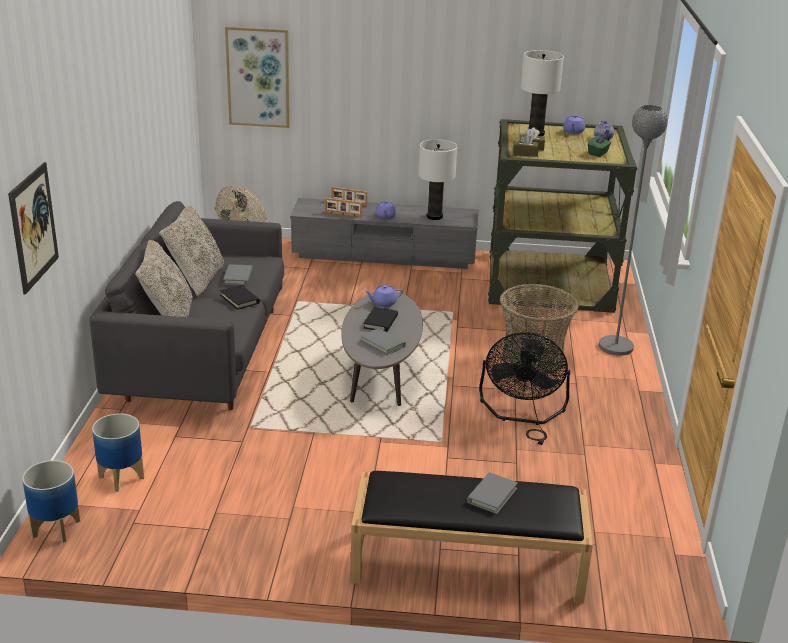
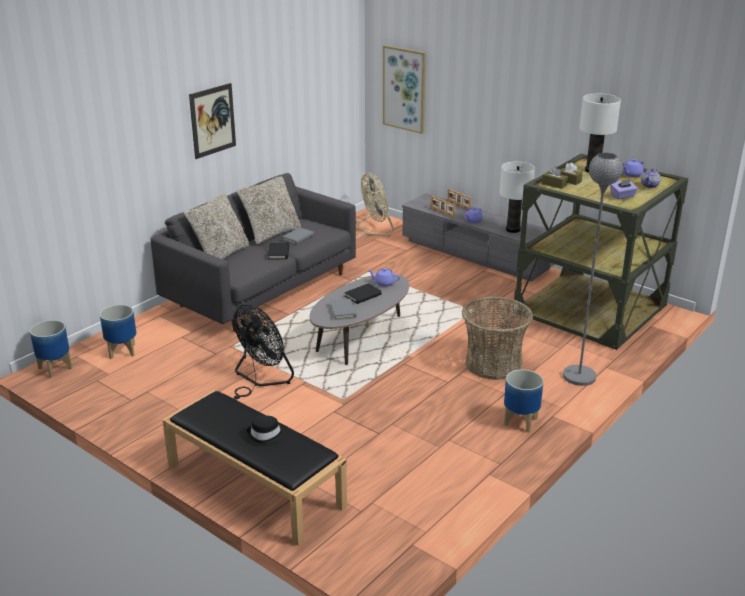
camera: 35 degrees right, 0 degrees up
picture [8,162,59,295] -> picture moved to [189,83,236,159]
grey book [467,472,518,514] -> black hat [247,415,285,444]
black fan [479,332,570,445] -> black fan moved to [233,304,294,399]
green tissue box [588,135,611,157] -> purple tissue box [610,179,638,200]
none -> planter [504,369,543,432]

